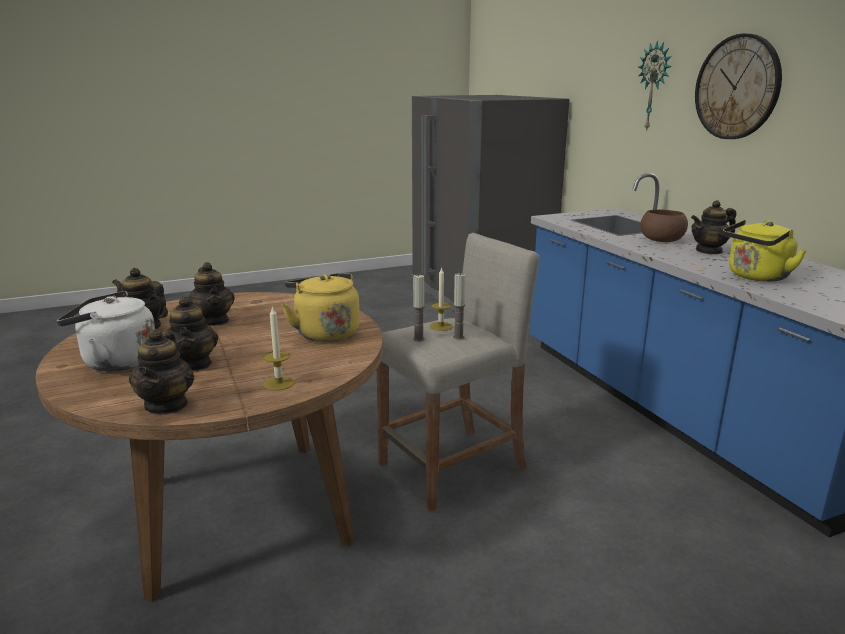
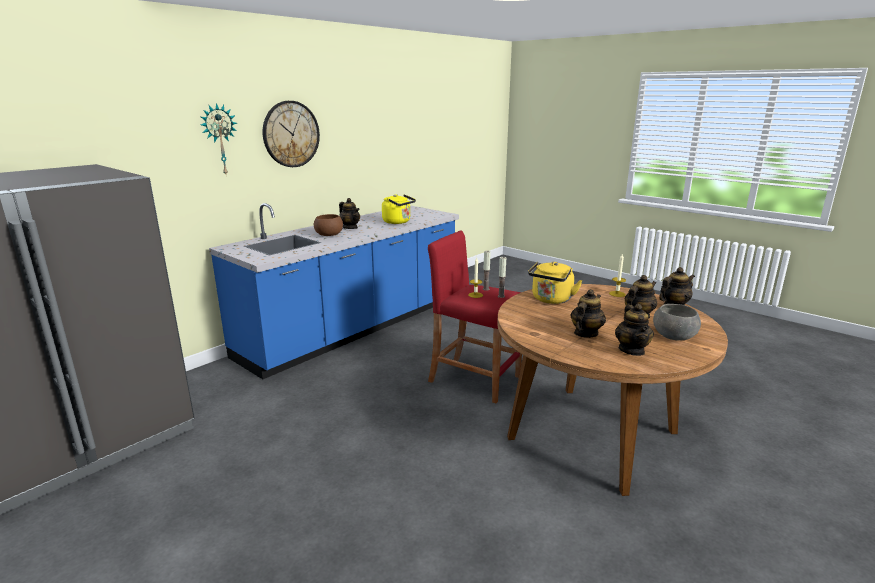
camera: 115 degrees left, 0 degrees up
white kettle [57,291,155,371] -> grey bowl [653,304,701,341]
beige stool [377,233,539,511] -> red stool [428,230,522,403]

